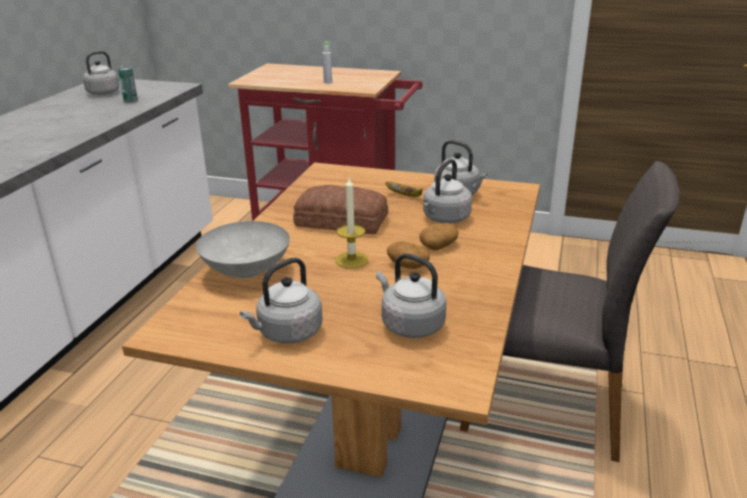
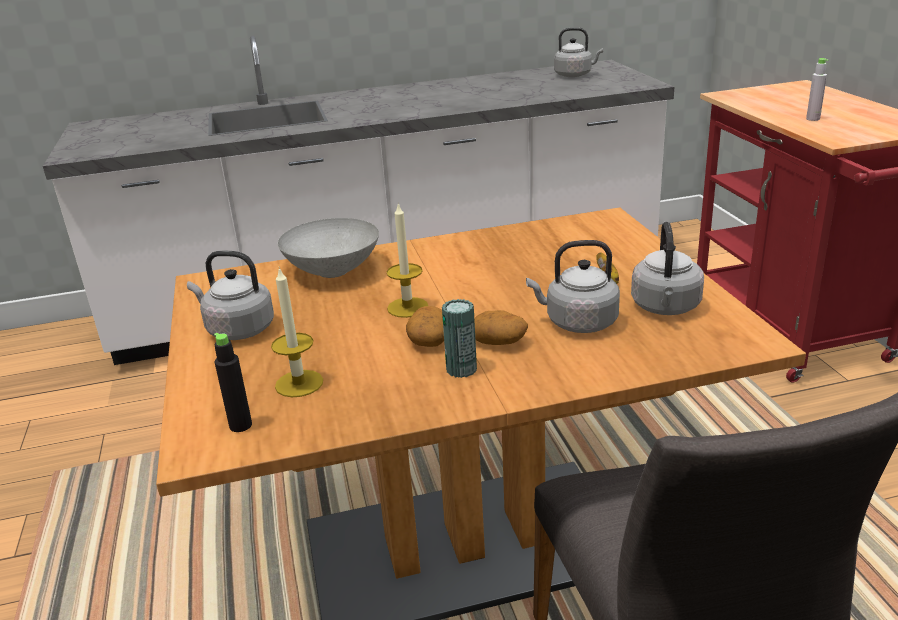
camera: 60 degrees right, 0 degrees up
can [118,67,138,103] -> can moved to [442,299,477,378]
bread [293,185,388,234] -> none
grey kettle [376,253,446,338] -> candle [271,267,323,397]
none -> black bottle [214,333,252,432]

